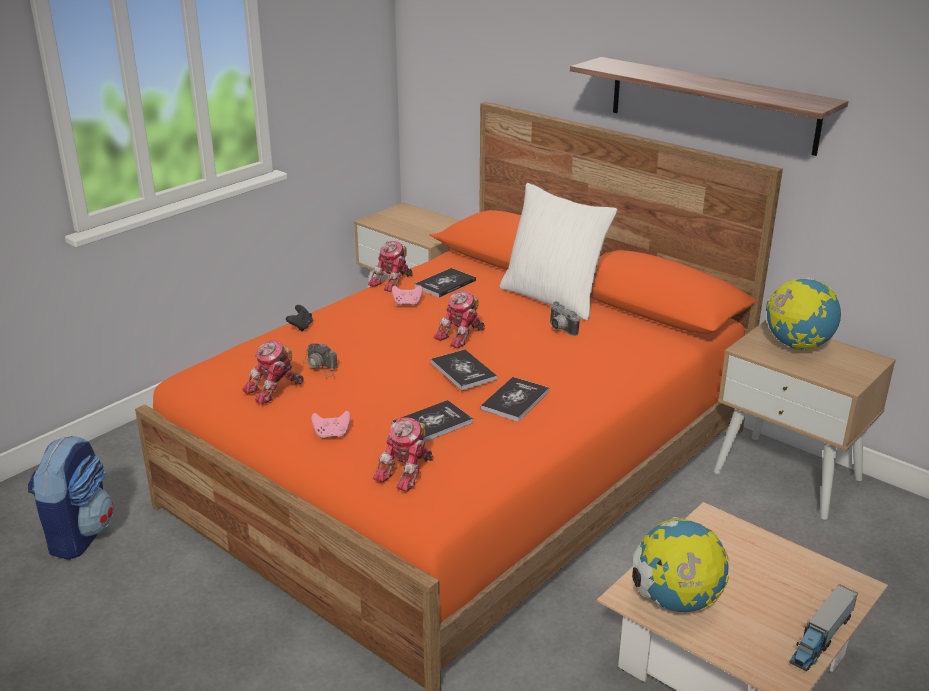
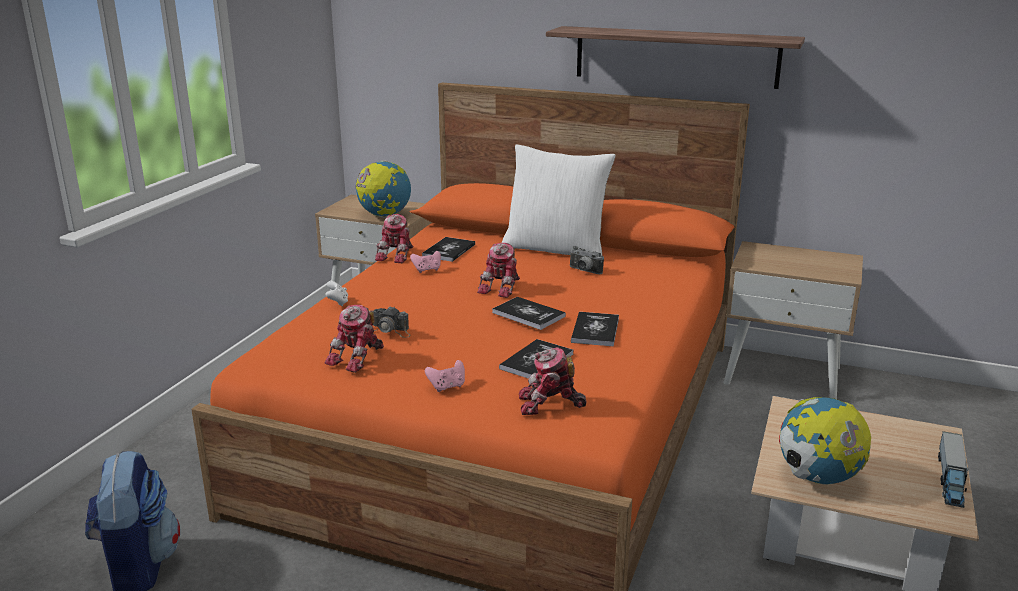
camera: 20 degrees left, 5 degrees down
black game controller [286,305,313,332] -> white game controller [325,281,348,306]
toy robot [373,417,434,492] -> toy robot turned 75 degrees clockwise [519,347,586,415]
globe [766,277,841,351] -> globe moved to [356,160,411,218]

